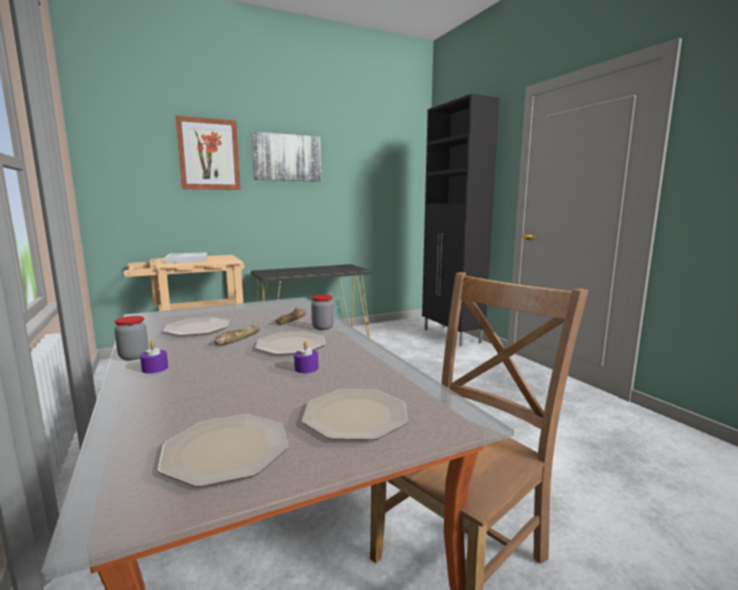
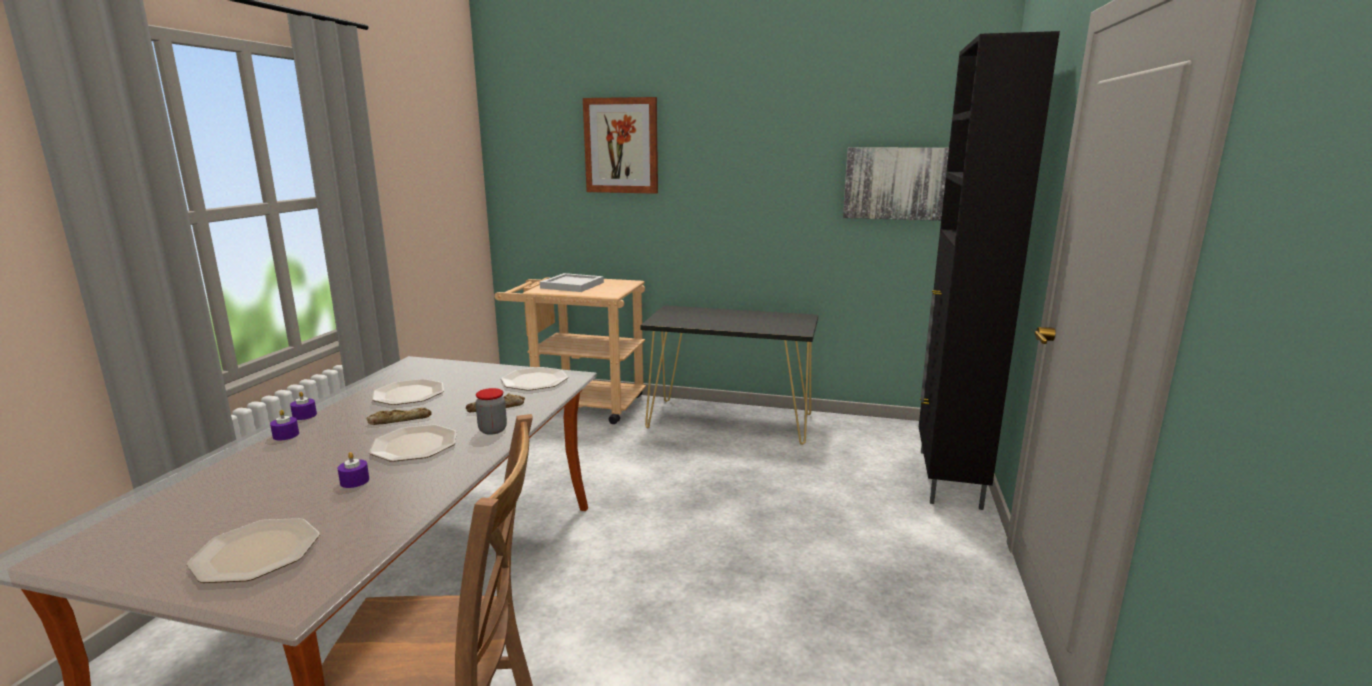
camera: 40 degrees right, 5 degrees up
jar [114,316,149,360] -> purple candle [290,392,317,420]
plate [158,414,289,487] -> plate moved to [501,367,568,391]
picture [251,132,321,182] -> picture moved to [843,147,949,221]

